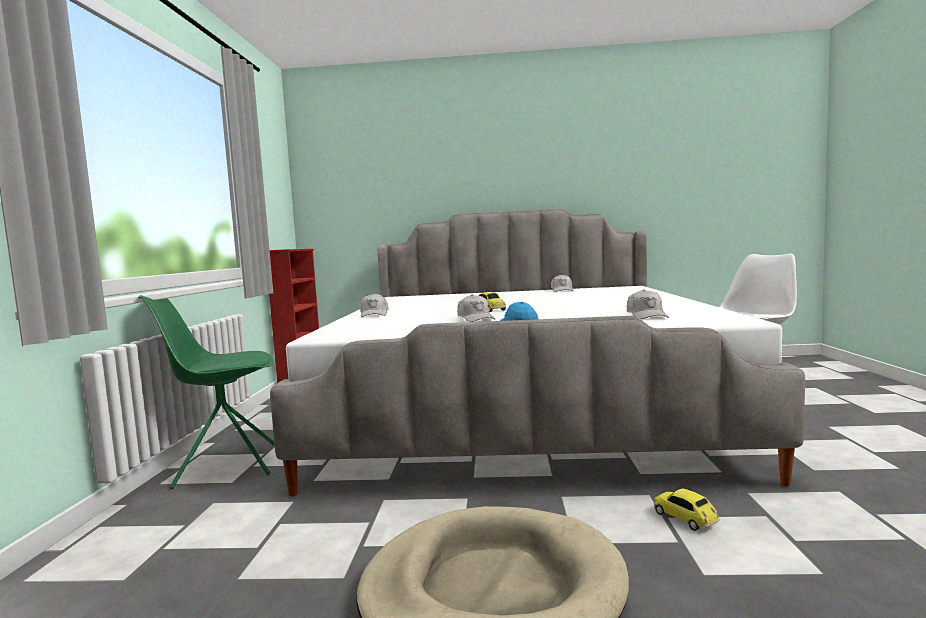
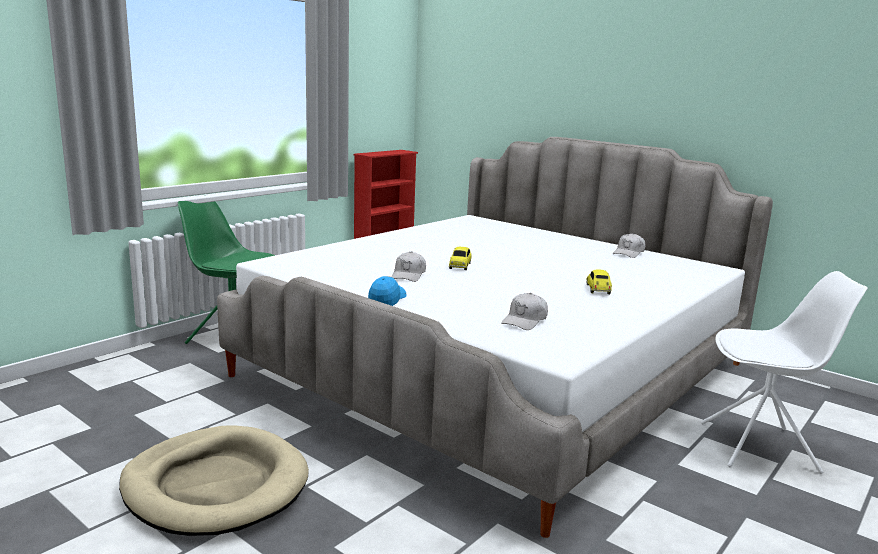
camera: 35 degrees right, 10 degrees up
white cap [360,293,388,317] -> none
toy car [654,488,720,531] -> toy car moved to [586,269,612,294]

